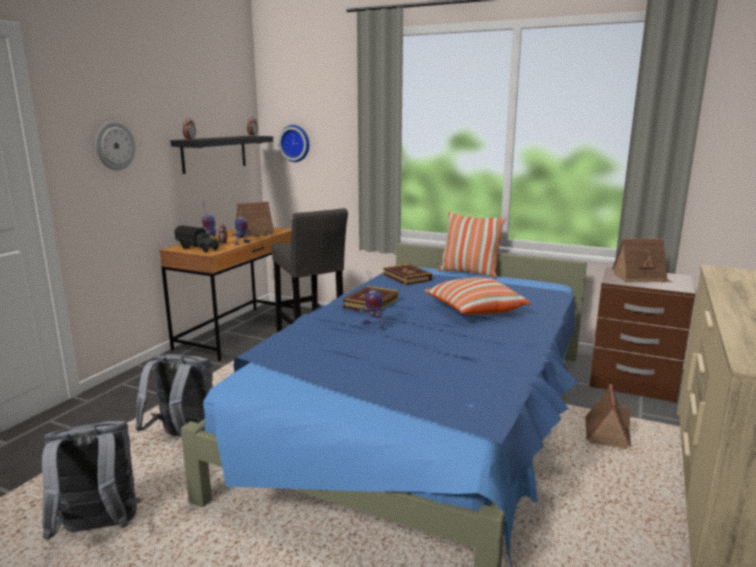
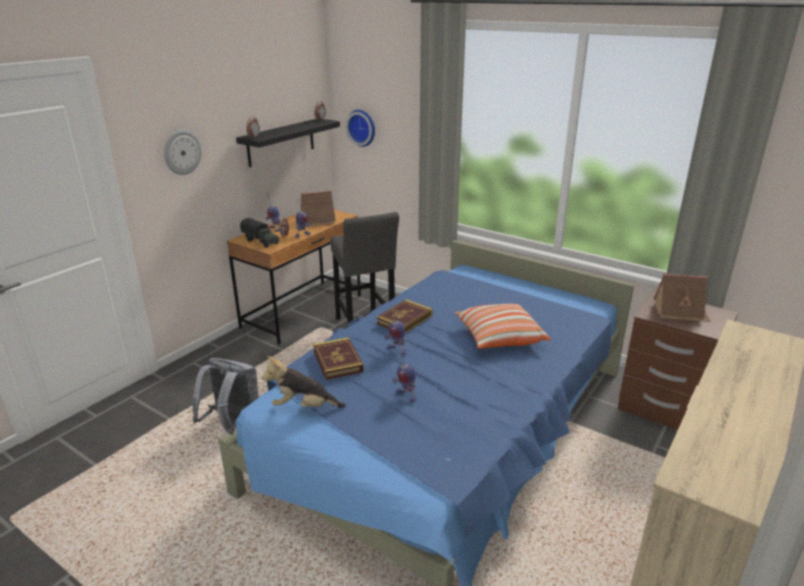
camera: 10 degrees right, 10 degrees up
grey backpack [42,421,140,541] -> none
book [383,264,432,285] -> book moved to [313,337,364,380]
pillow [438,212,506,278] -> none
toy house [585,384,631,449] -> none
none -> plush toy [262,356,346,408]
none -> toy robot [393,347,416,403]

